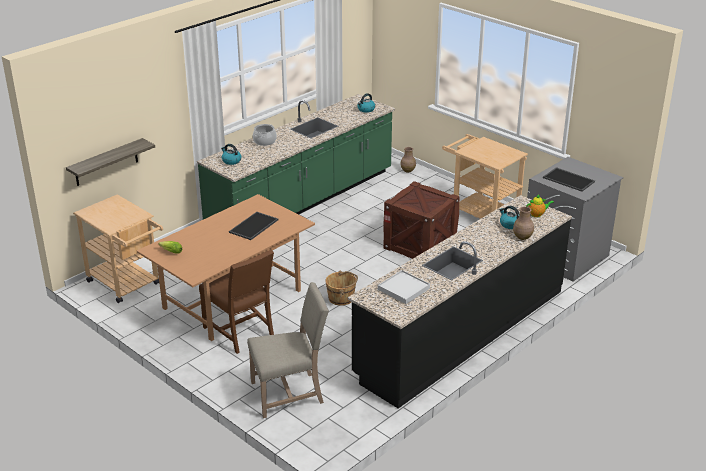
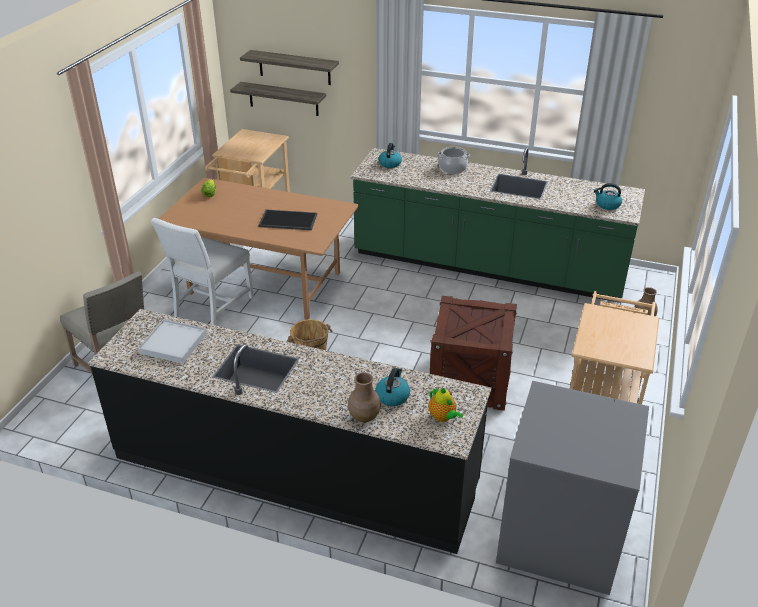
camera: 65 degrees right, 5 degrees up
brown chair [199,250,274,354] -> white chair [151,218,254,326]
tray [543,167,595,192] -> none
none -> shelf [240,50,339,85]

